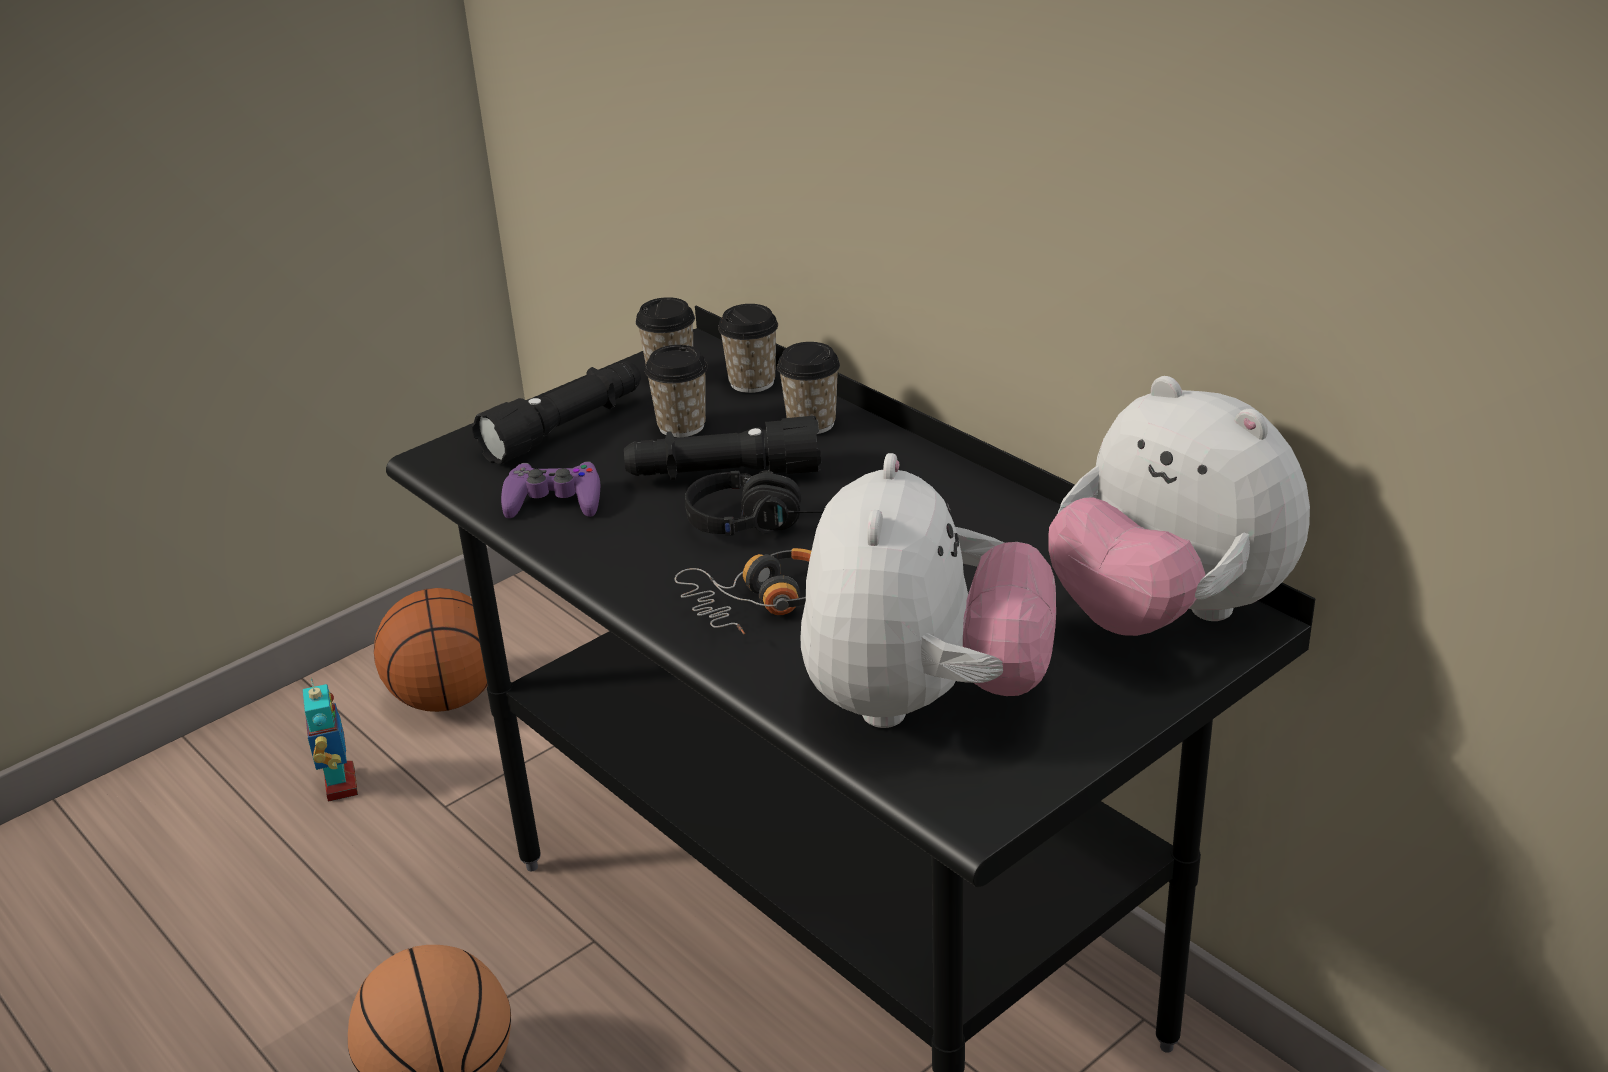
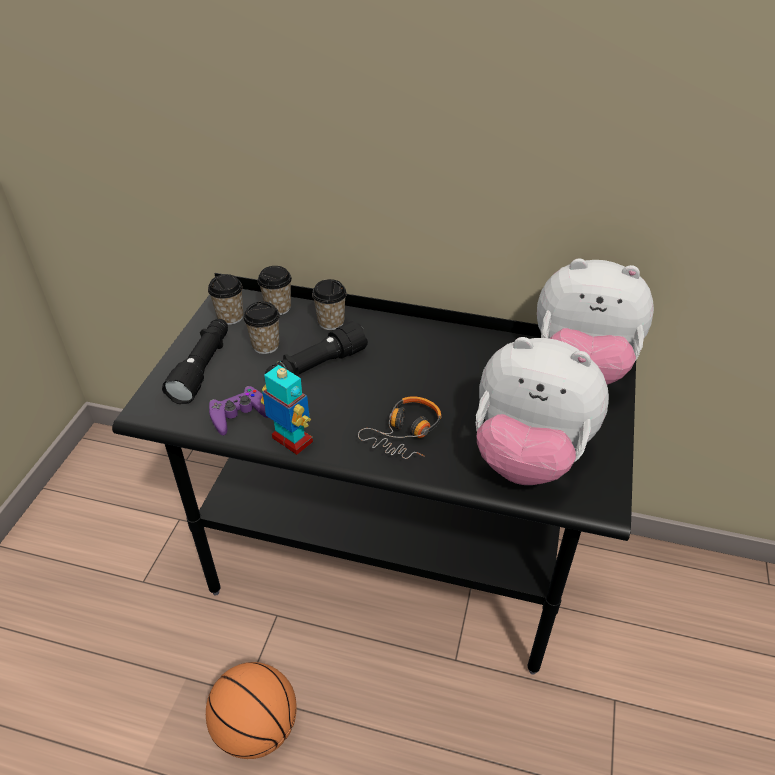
camera: 35 degrees left, 10 degrees up
toy robot [303,678,358,802] -> toy robot moved to [261,361,313,455]
basketball [374,588,488,712] -> none
black headphones [685,470,824,535] -> none
plush toy [801,453,1056,728] -> plush toy turned 135 degrees clockwise [476,337,609,485]

